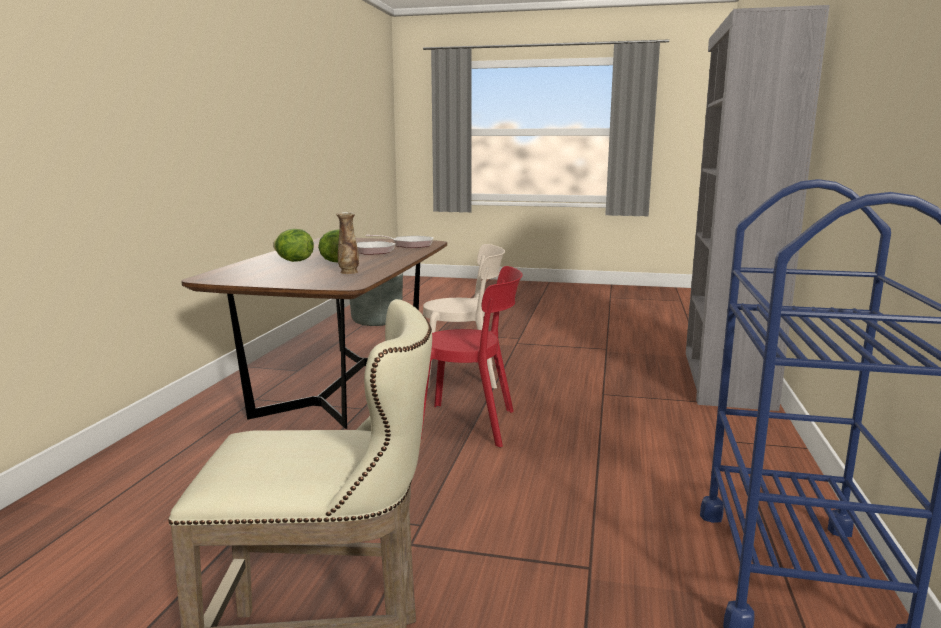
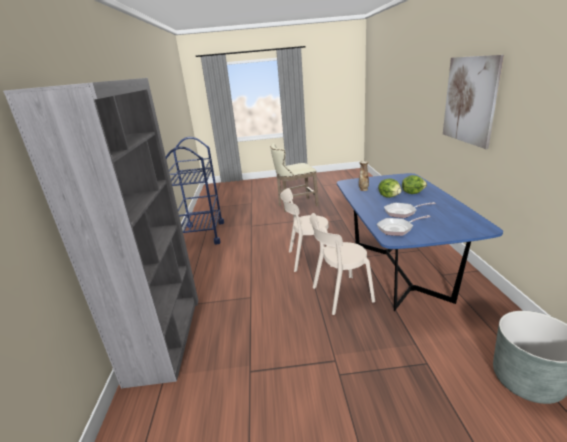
camera: 165 degrees right, 10 degrees up
brown dining table [181,238,447,429] -> blue dining table [337,173,503,311]
red chair [421,266,522,447] -> beige chair [280,188,332,272]
none -> picture [443,55,504,149]

